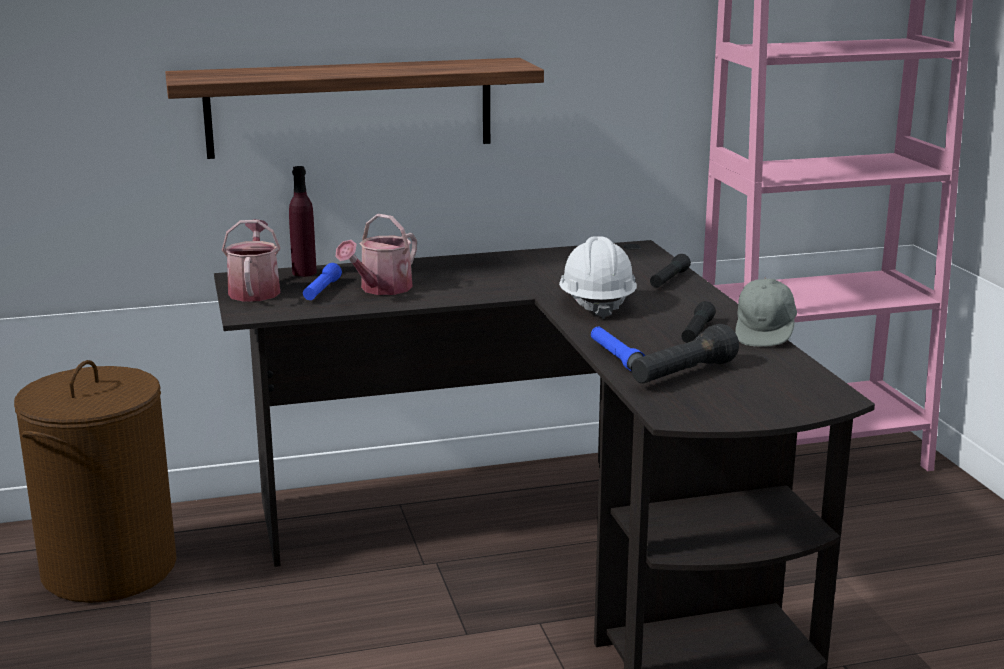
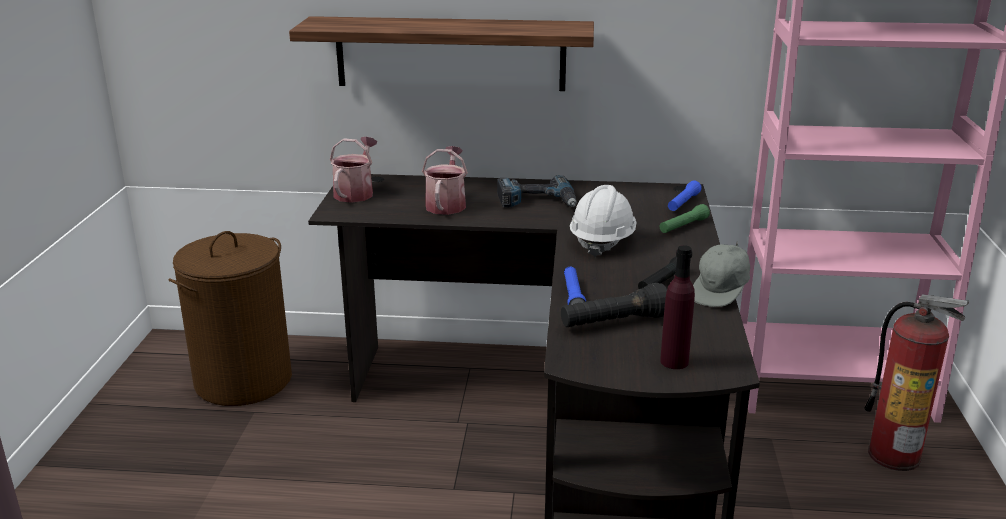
camera: 20 degrees right, 5 degrees up
purple bottle [289,166,317,277] -> purple bottle moved to [660,245,695,369]
blue flashlight [303,263,342,300] -> blue flashlight moved to [668,180,702,211]
watering can [336,214,417,295] -> watering can turned 135 degrees clockwise [422,146,468,215]
black flashlight [650,254,691,288] -> green flashlight [660,204,710,233]
none -> power drill [497,175,577,208]
none -> fire extinguisher [864,294,969,471]

